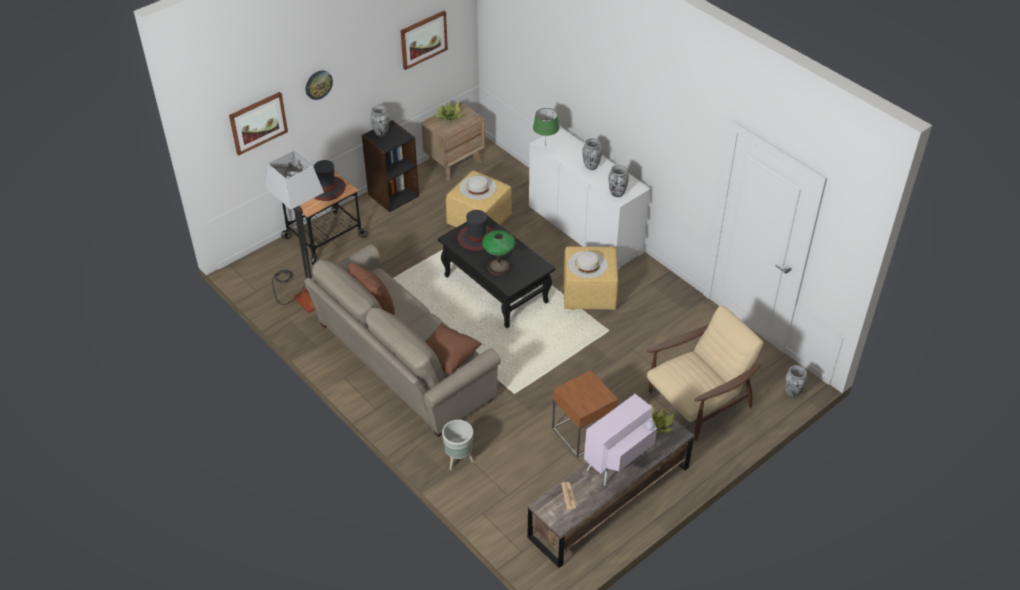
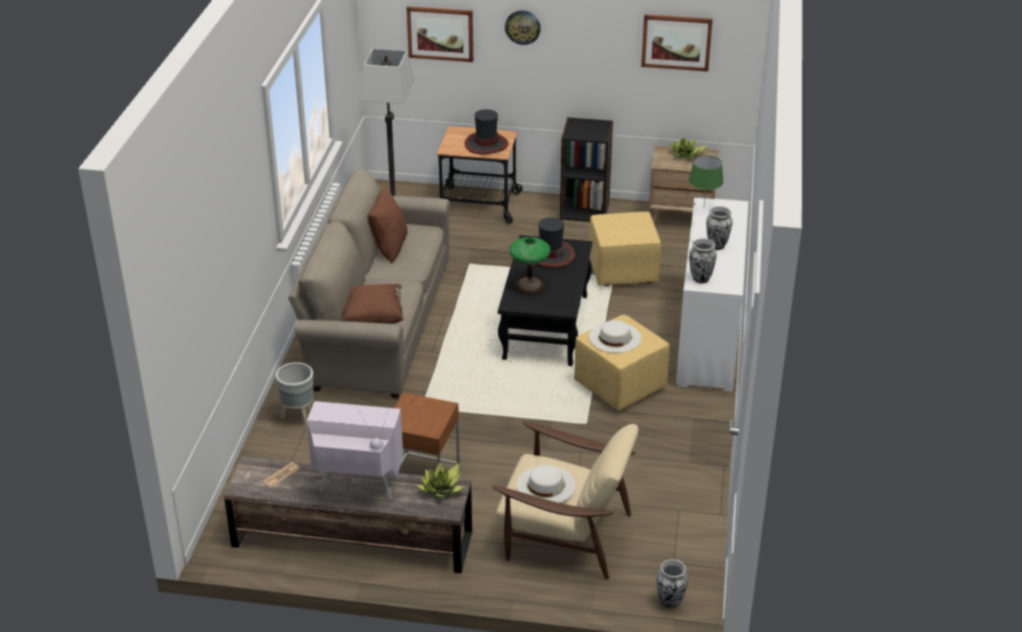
camera: 50 degrees right, 10 degrees down
vase [370,105,389,136] -> none
white hat [459,175,496,200] -> white hat moved to [517,465,576,503]

